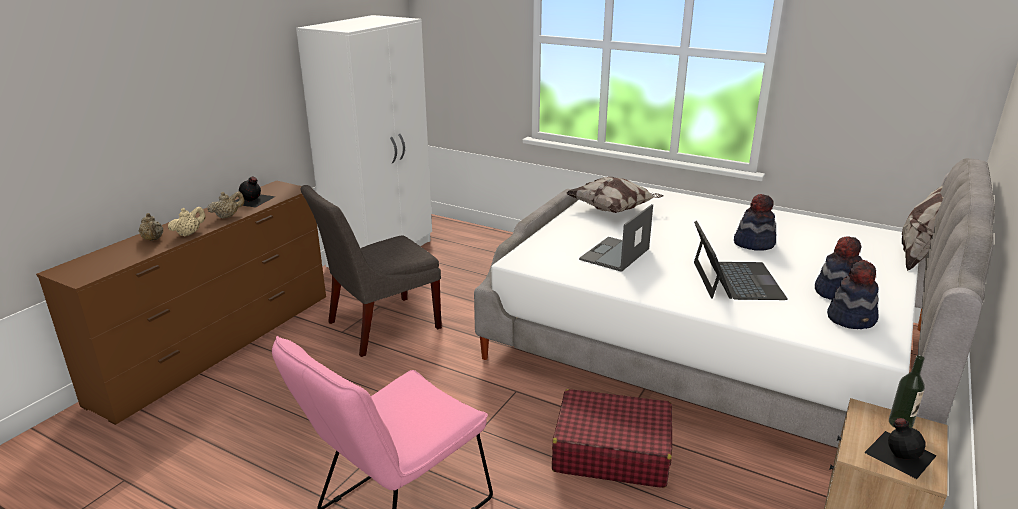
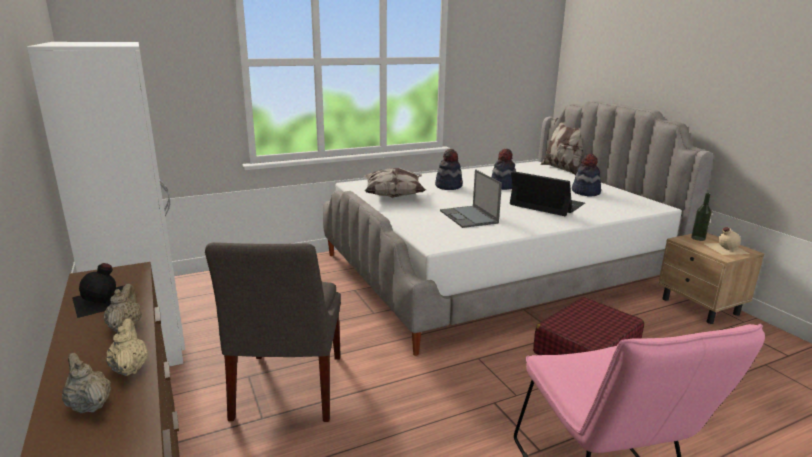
camera: 55 degrees left, 5 degrees down
beige teapot [139,213,163,241] -> beige teapot turned 135 degrees counterclockwise [62,353,111,413]
hat [827,260,879,329] -> hat moved to [435,149,463,190]
black bottle [864,418,937,479] -> beige bottle [705,227,749,255]

